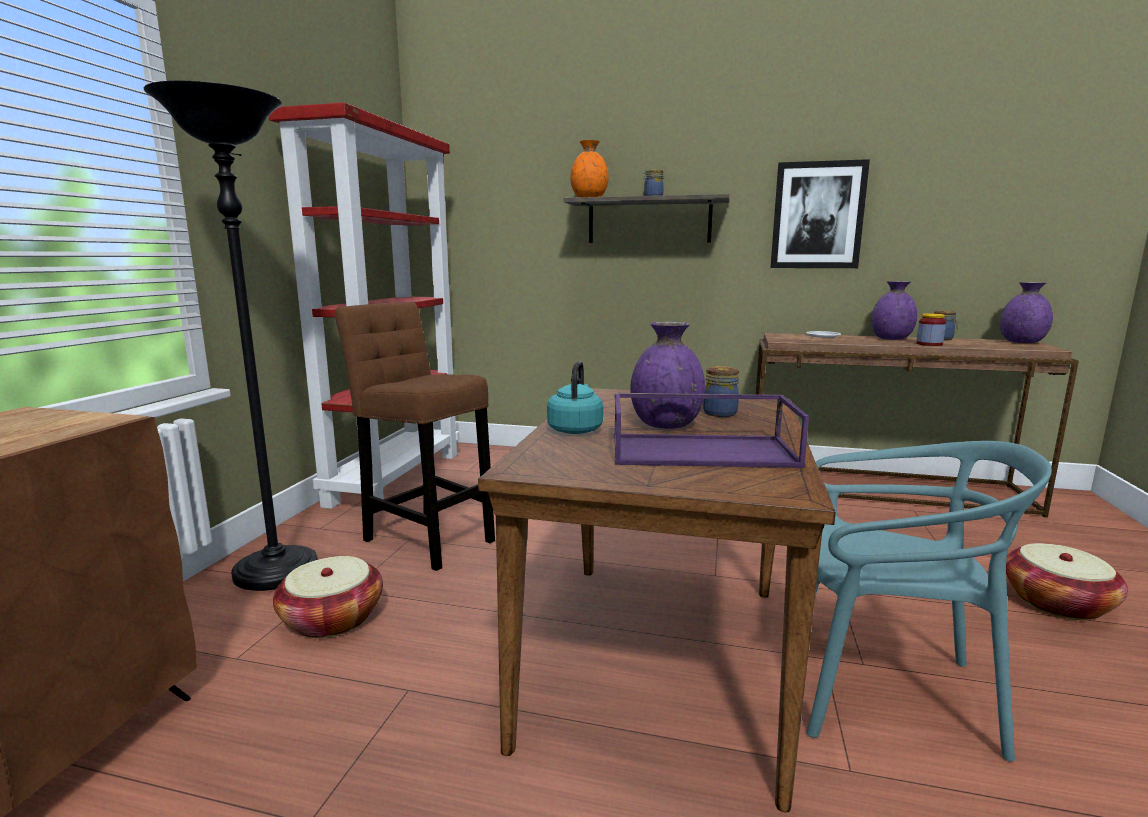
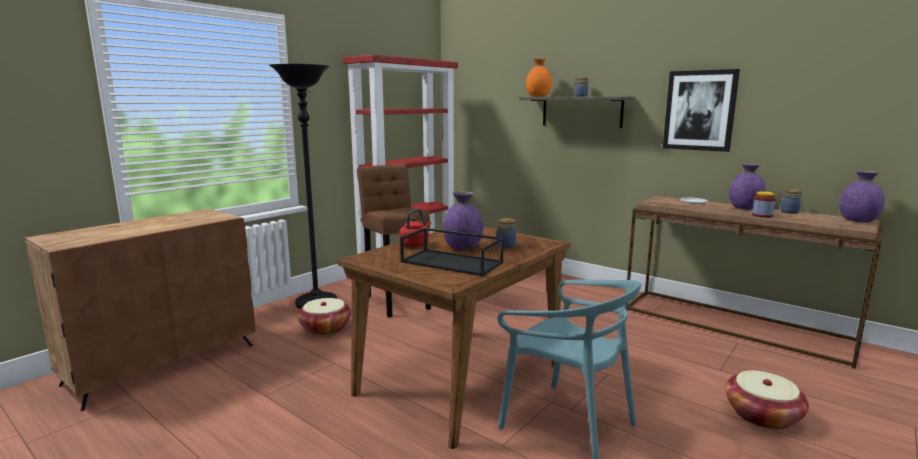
camera: 25 degrees right, 0 degrees up
turquoise kettle [547,361,603,434] -> red kettle [399,209,431,247]
purple tray [614,393,809,468] -> black tray [400,228,504,276]

